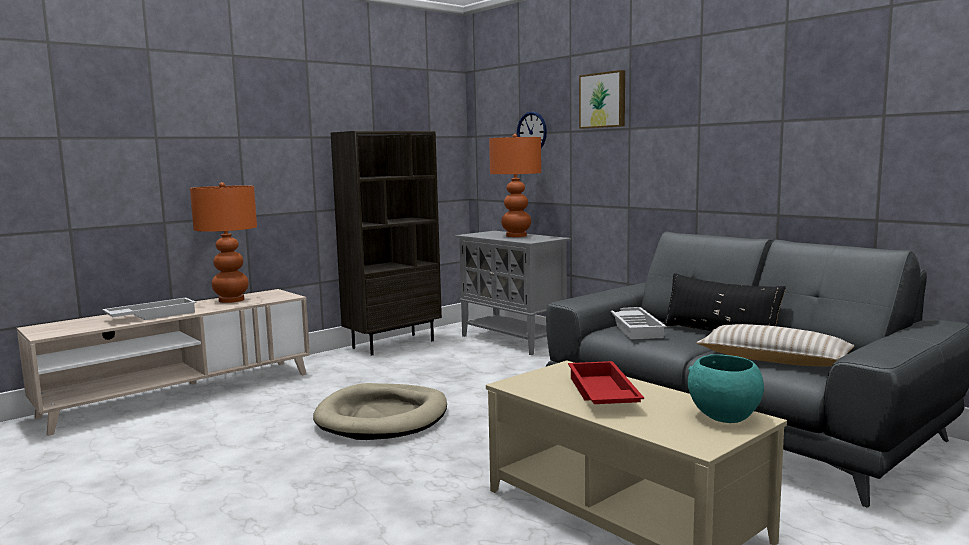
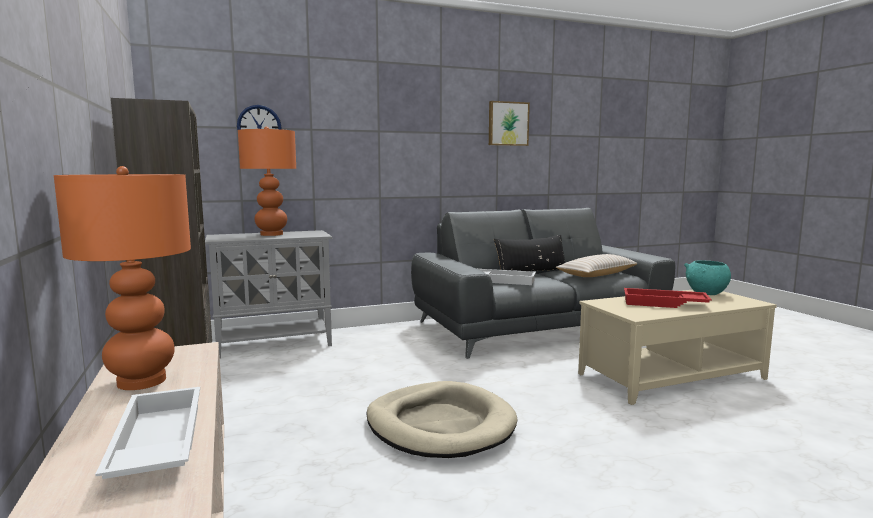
camera: 70 degrees left, 0 degrees up
picture [579,70,625,129] -> picture moved to [489,101,530,146]

